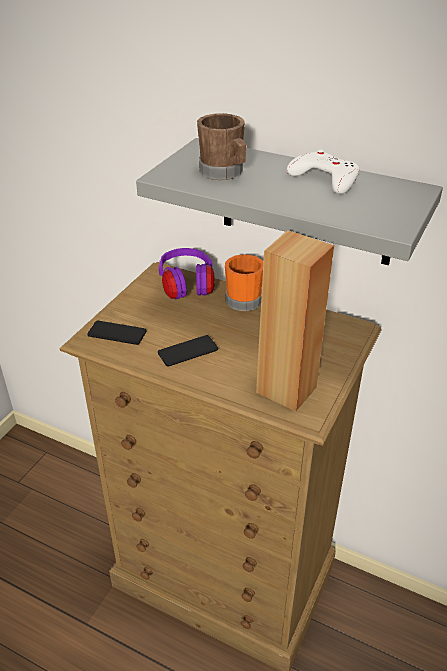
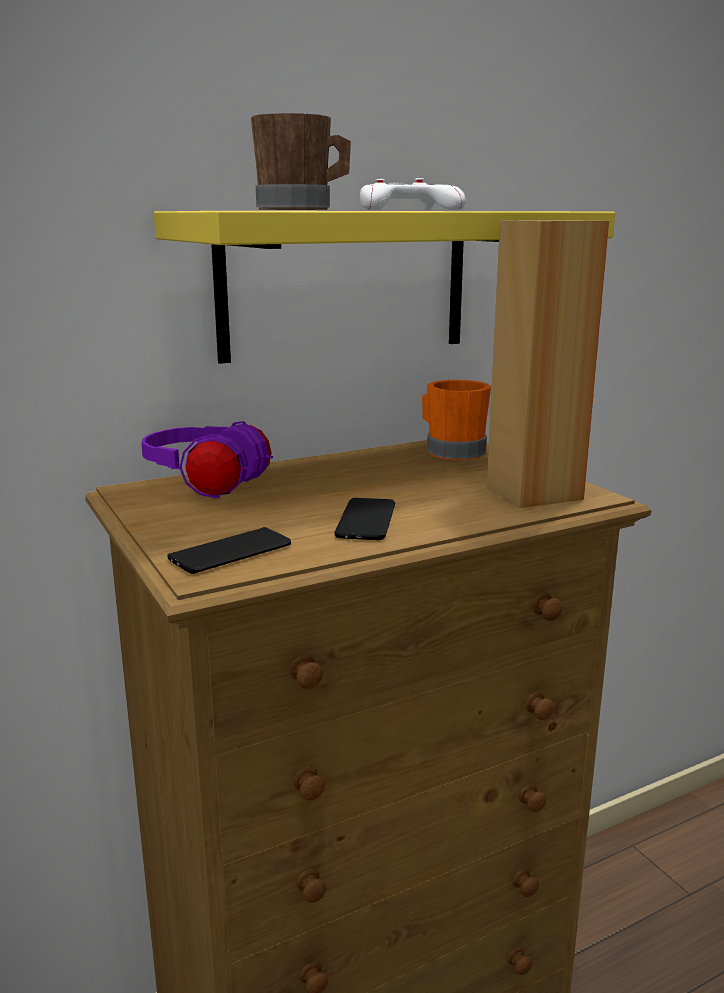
camera: 55 degrees left, 20 degrees down
grey shelf [136,138,443,265] -> yellow shelf [154,211,615,364]
orange mug [225,254,263,311] -> orange mug moved to [422,380,491,460]

